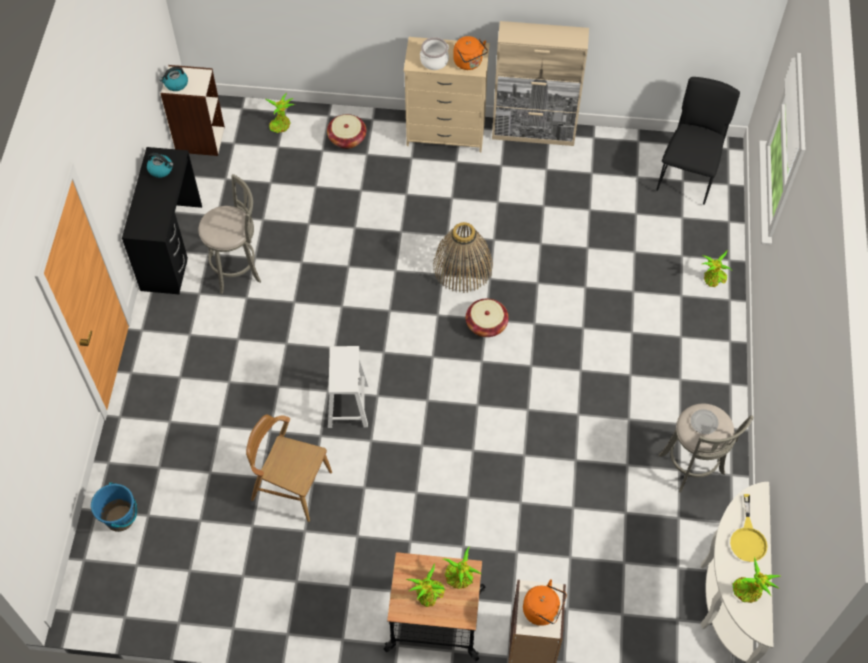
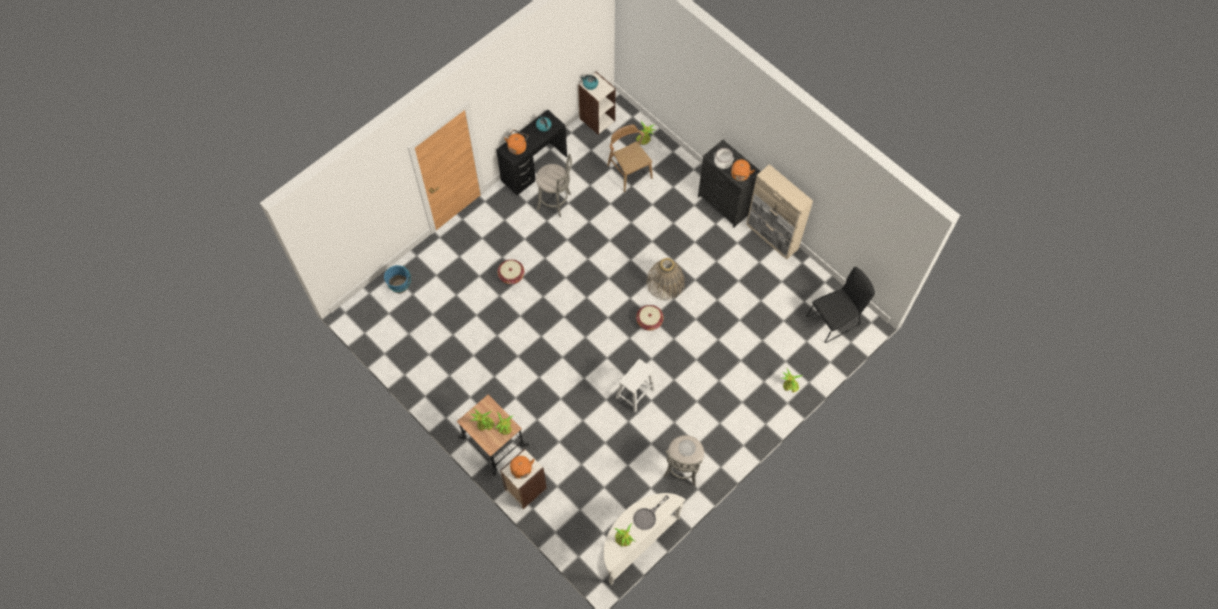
camera: 40 degrees right, 5 degrees up
brown chair [246,414,332,522] -> brown chair moved to [607,124,653,192]
basket [327,114,366,149] -> basket moved to [498,259,524,284]
white stool [328,346,368,428] -> white stool moved to [616,359,655,412]
beige dresser [404,37,490,152] -> black dresser [698,140,761,228]
yellow frying pan [730,494,768,562] -> grey frying pan [634,495,669,530]
none -> orange kettle [504,130,528,155]

